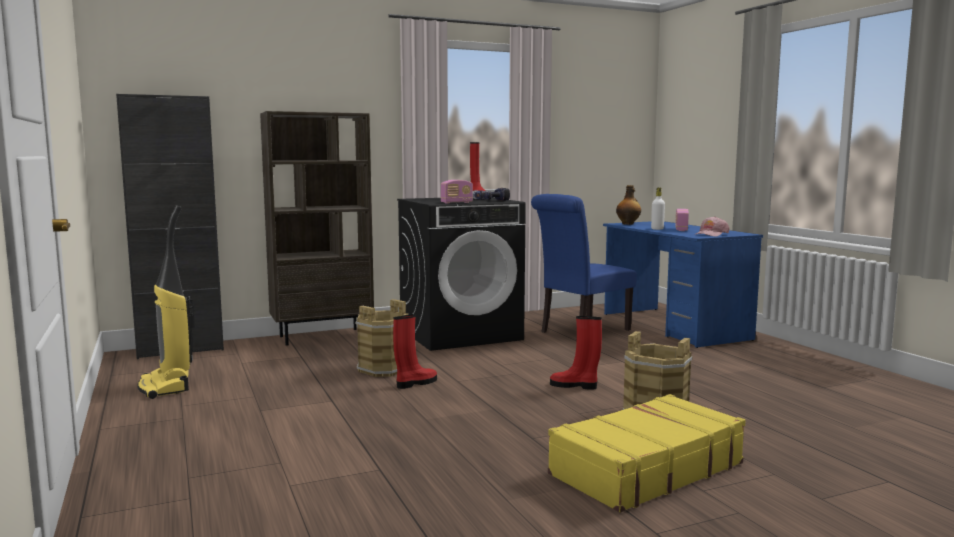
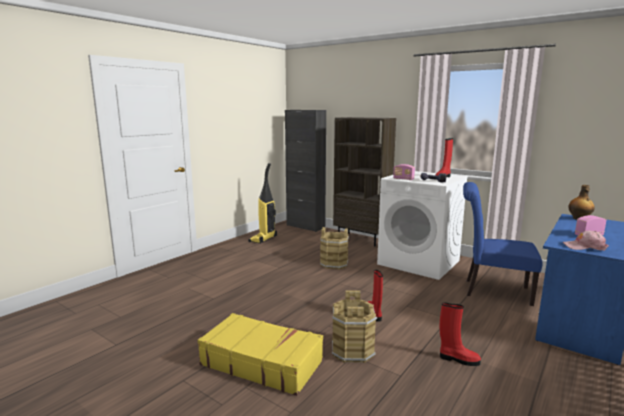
camera: 60 degrees right, 5 degrees up
red boot [393,314,437,389] -> red boot moved to [440,302,481,366]
black washing machine [397,198,526,351] -> white washing machine [377,171,468,280]
white bottle [651,188,665,230] -> none

